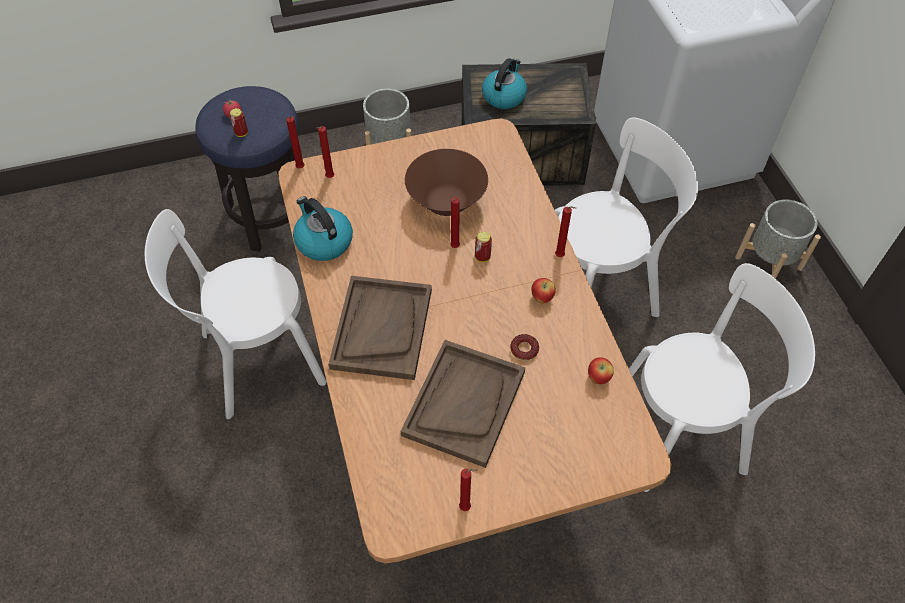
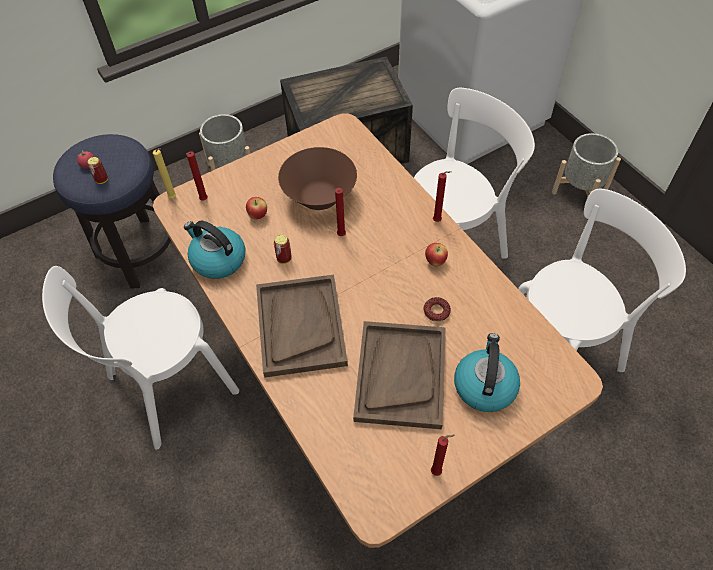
camera: 15 degrees left, 0 degrees up
red candle [286,116,305,168] -> yellow candle [153,148,176,198]
can [475,232,492,262] -> can moved to [274,235,292,264]
kettle [482,58,527,109] -> kettle moved to [454,333,520,412]
apple [588,357,614,384] -> apple moved to [246,197,267,220]

